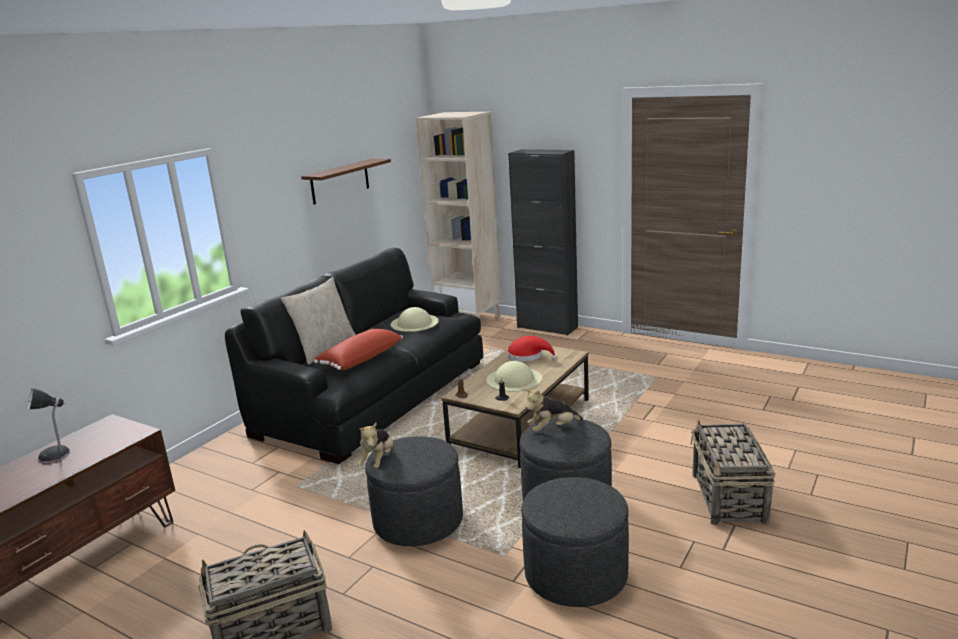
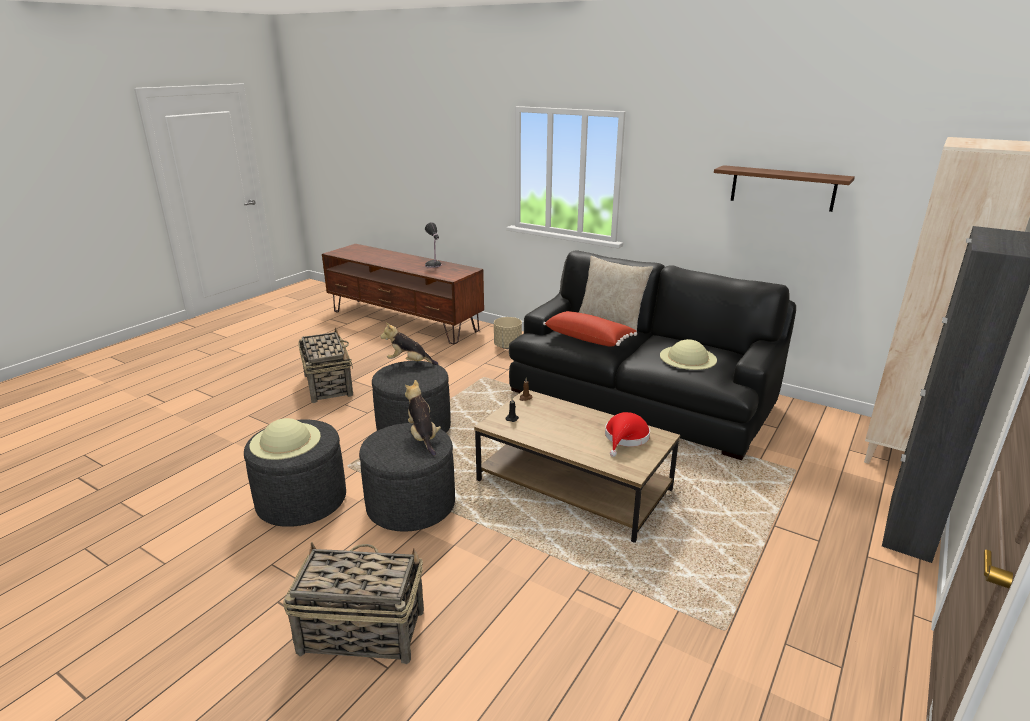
camera: 90 degrees right, 5 degrees up
beige hat [486,361,542,392] -> beige hat moved to [249,418,321,460]
none -> beige planter [494,317,522,349]

